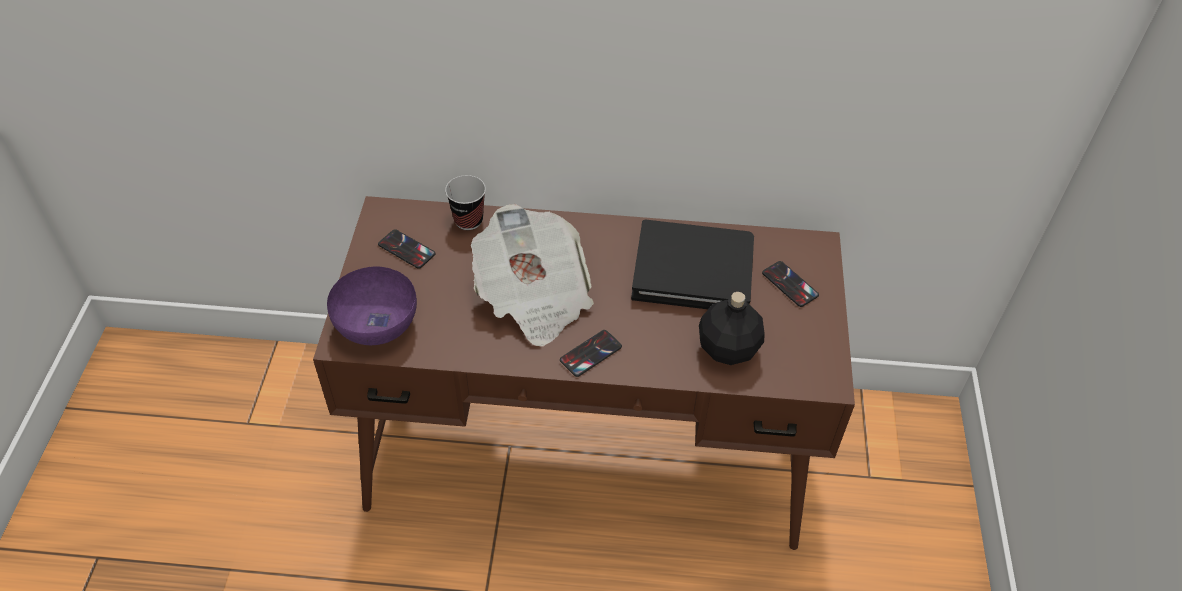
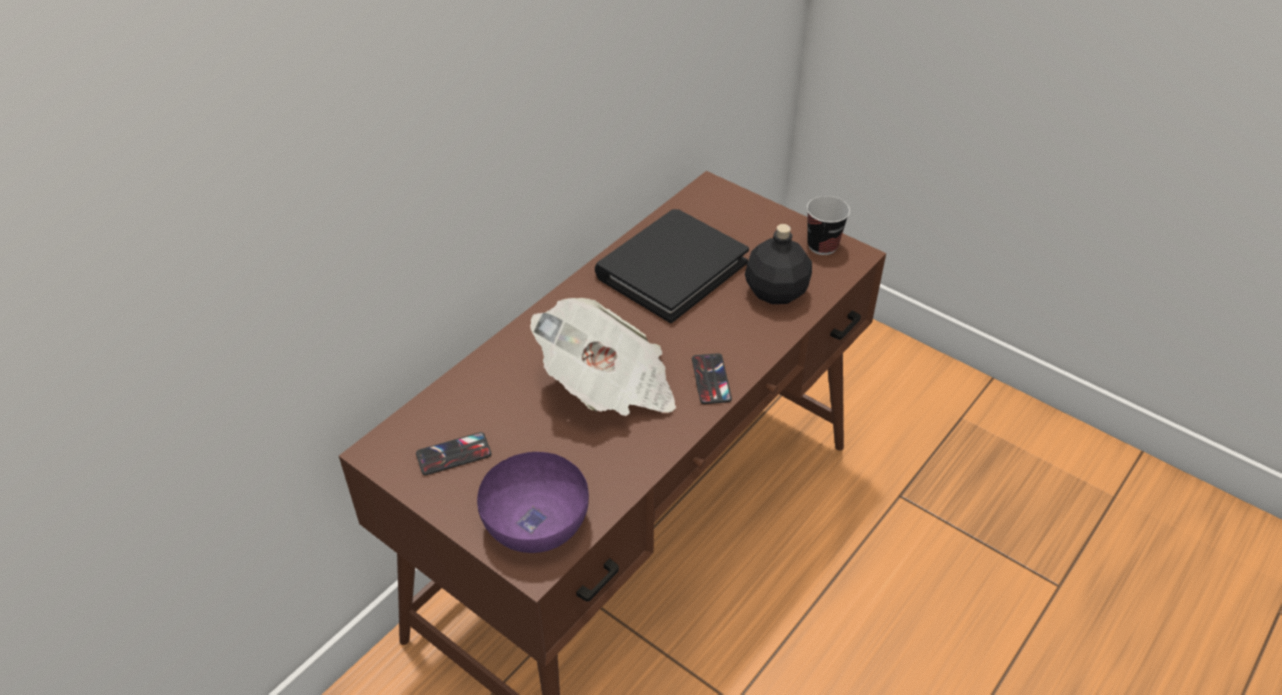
camera: 55 degrees left, 5 degrees down
cup [445,175,486,230] -> cup moved to [807,196,850,255]
phone [762,261,819,307] -> none

